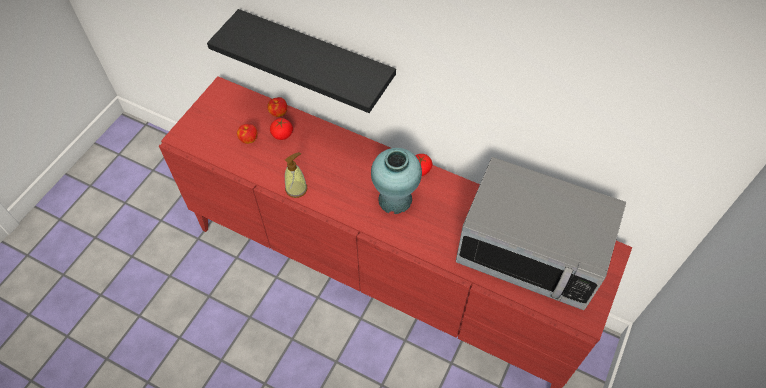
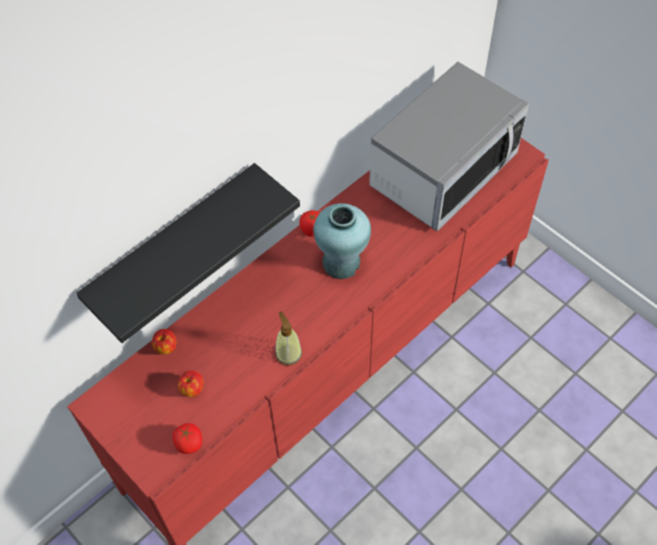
camera: 70 degrees left, 0 degrees up
tomato [270,118,293,140] -> tomato moved to [173,423,202,454]

